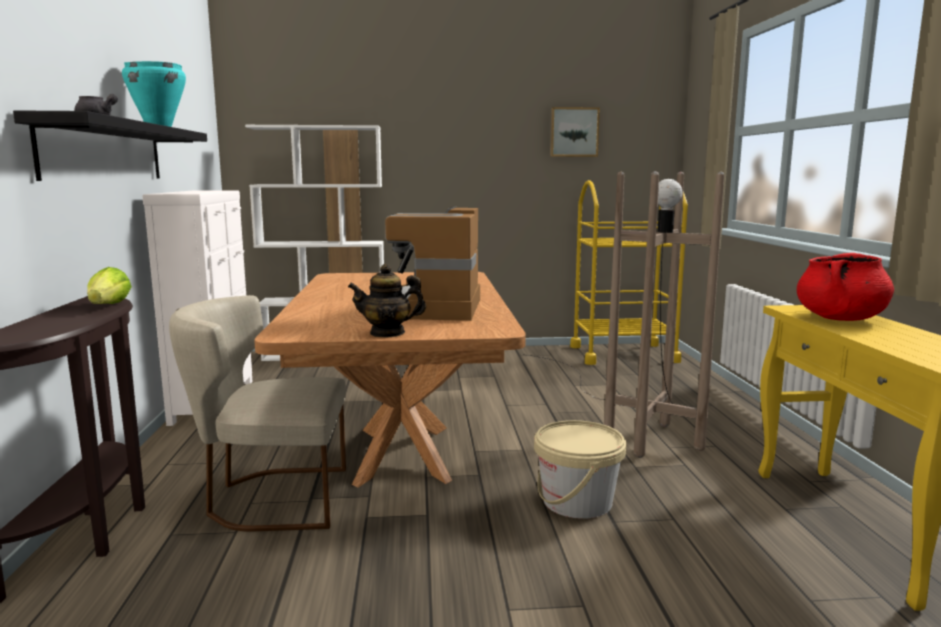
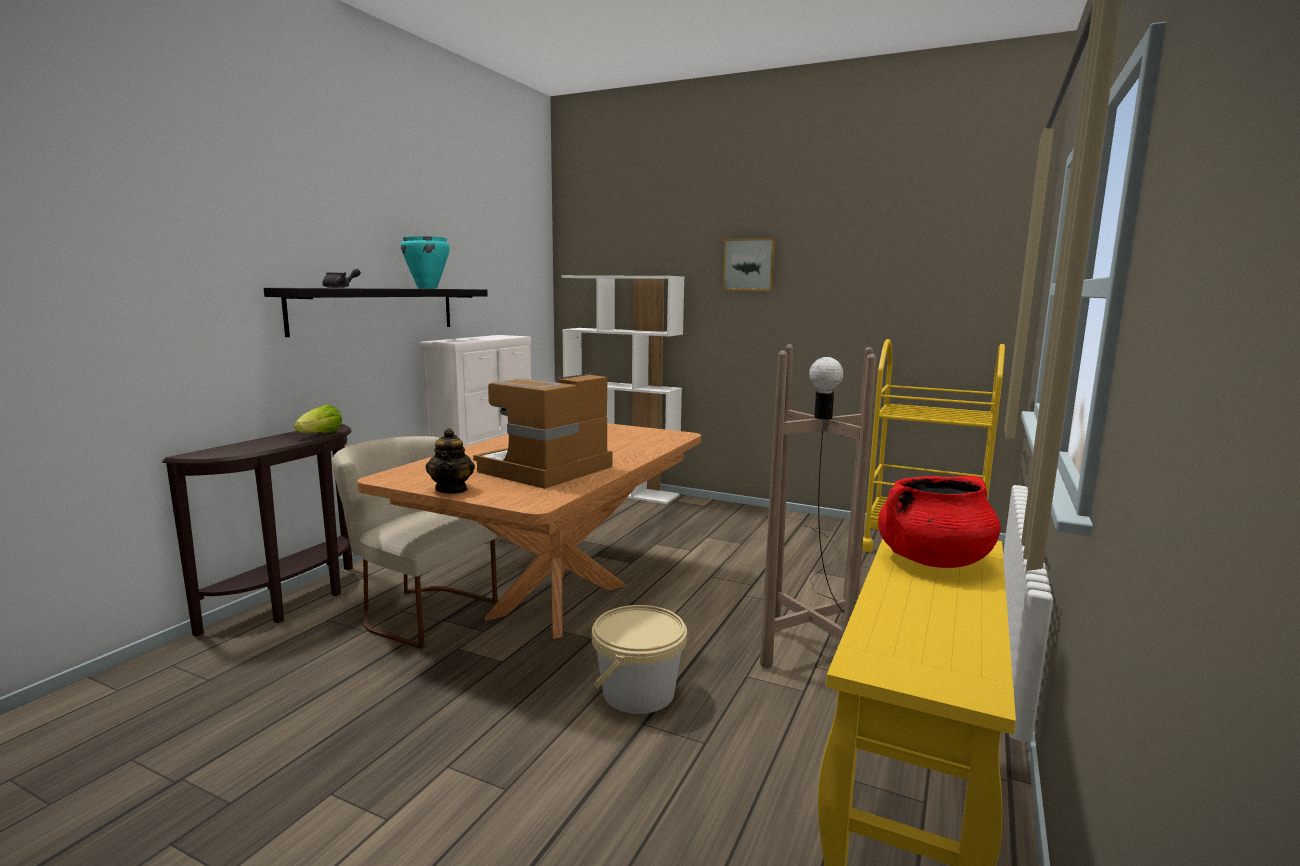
camera: 30 degrees right, 0 degrees up
teapot [348,264,426,338] -> teapot turned 120 degrees counterclockwise [426,428,475,494]
picture [550,107,600,157] -> picture moved to [723,238,776,291]

